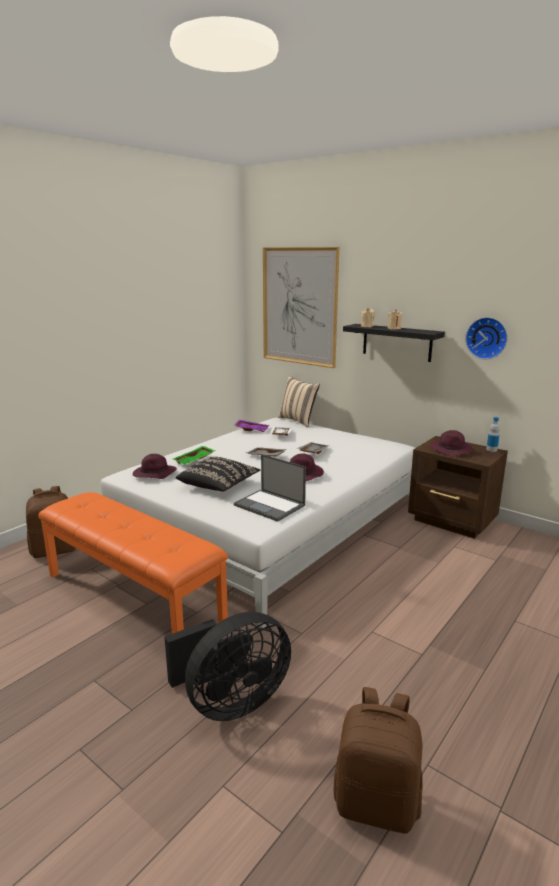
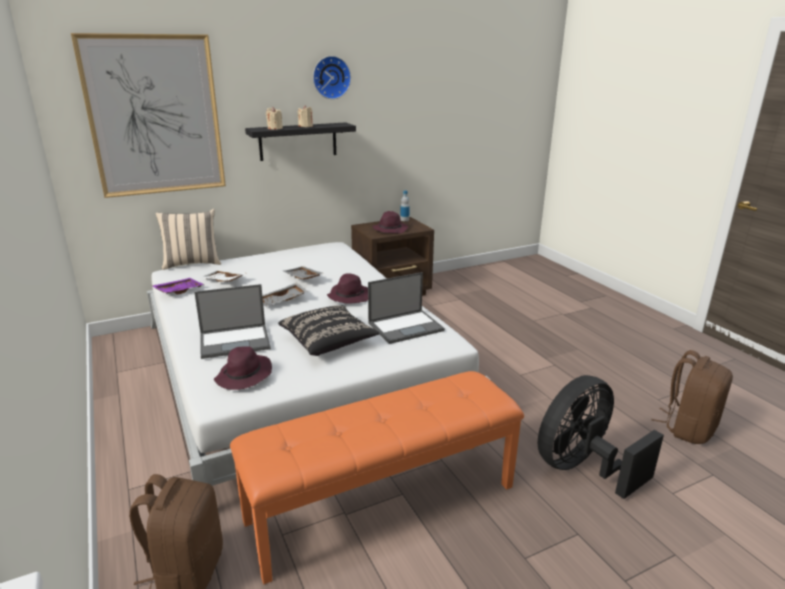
camera: 65 degrees left, 5 degrees up
black fan [164,612,291,721] -> black fan turned 120 degrees counterclockwise [538,375,664,499]
green tray [173,446,215,464] -> laptop [194,284,271,359]
wall clock [465,317,508,359] -> wall clock moved to [313,56,351,99]

